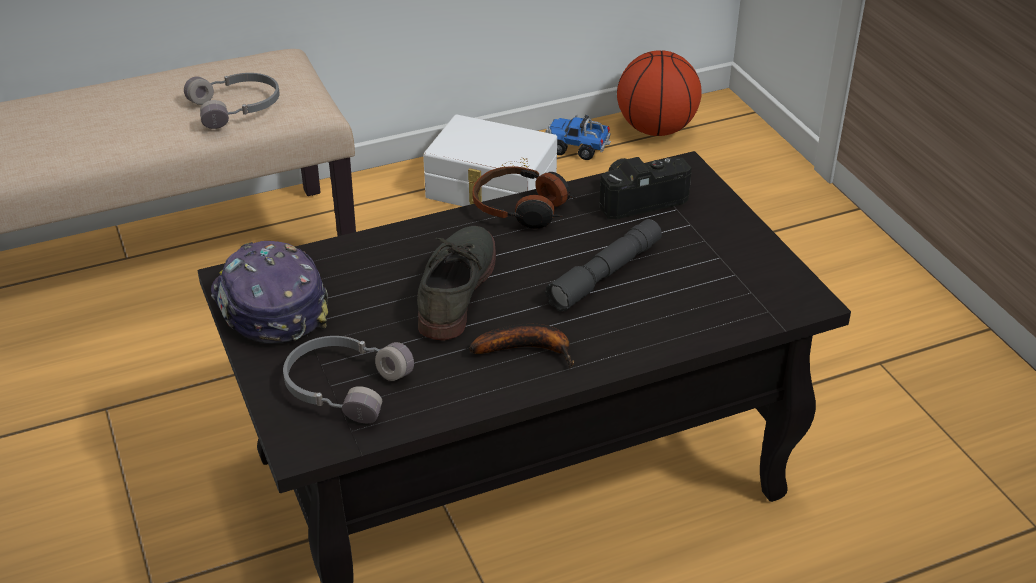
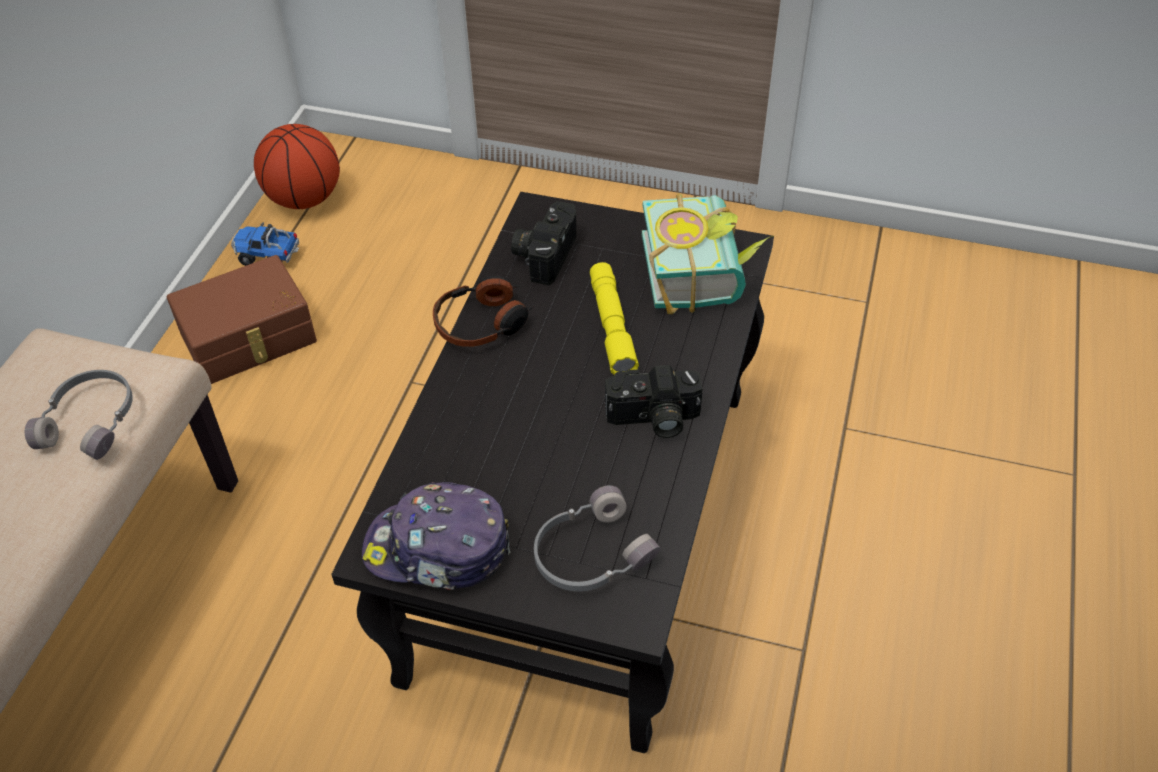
camera: 50 degrees left, 10 degrees up
grey shoe [417,226,496,341] -> none
white storage box [423,114,557,206] -> brown storage box [167,255,317,384]
banana [469,323,574,368] -> camera [605,365,702,438]
toy truck [545,115,611,160] -> toy truck turned 45 degrees clockwise [231,222,299,266]
grey flashlight [545,219,662,312] -> yellow flashlight [590,262,639,375]
none -> book [642,193,775,315]

